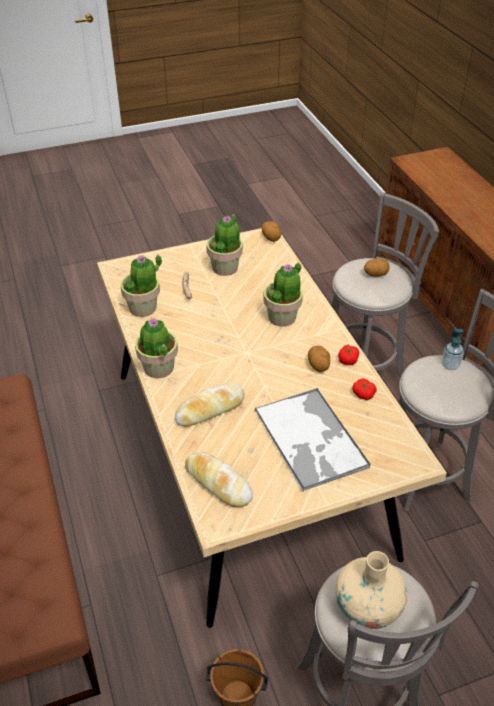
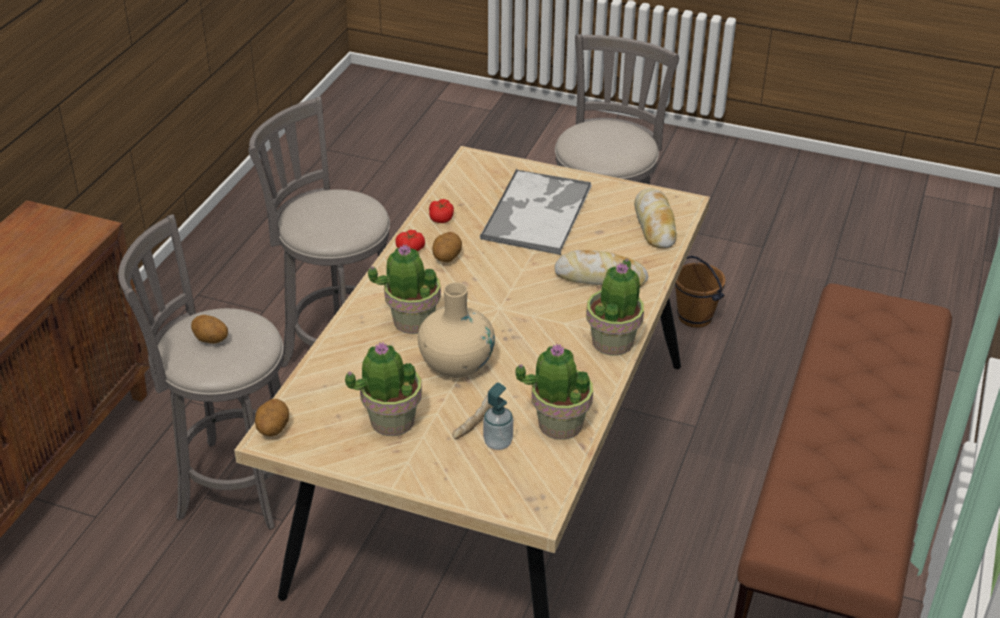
camera: 140 degrees left, 5 degrees down
beige vase [335,551,407,629] -> beige vase moved to [418,282,495,378]
soap dispenser [442,329,464,370] -> soap dispenser moved to [483,383,513,450]

